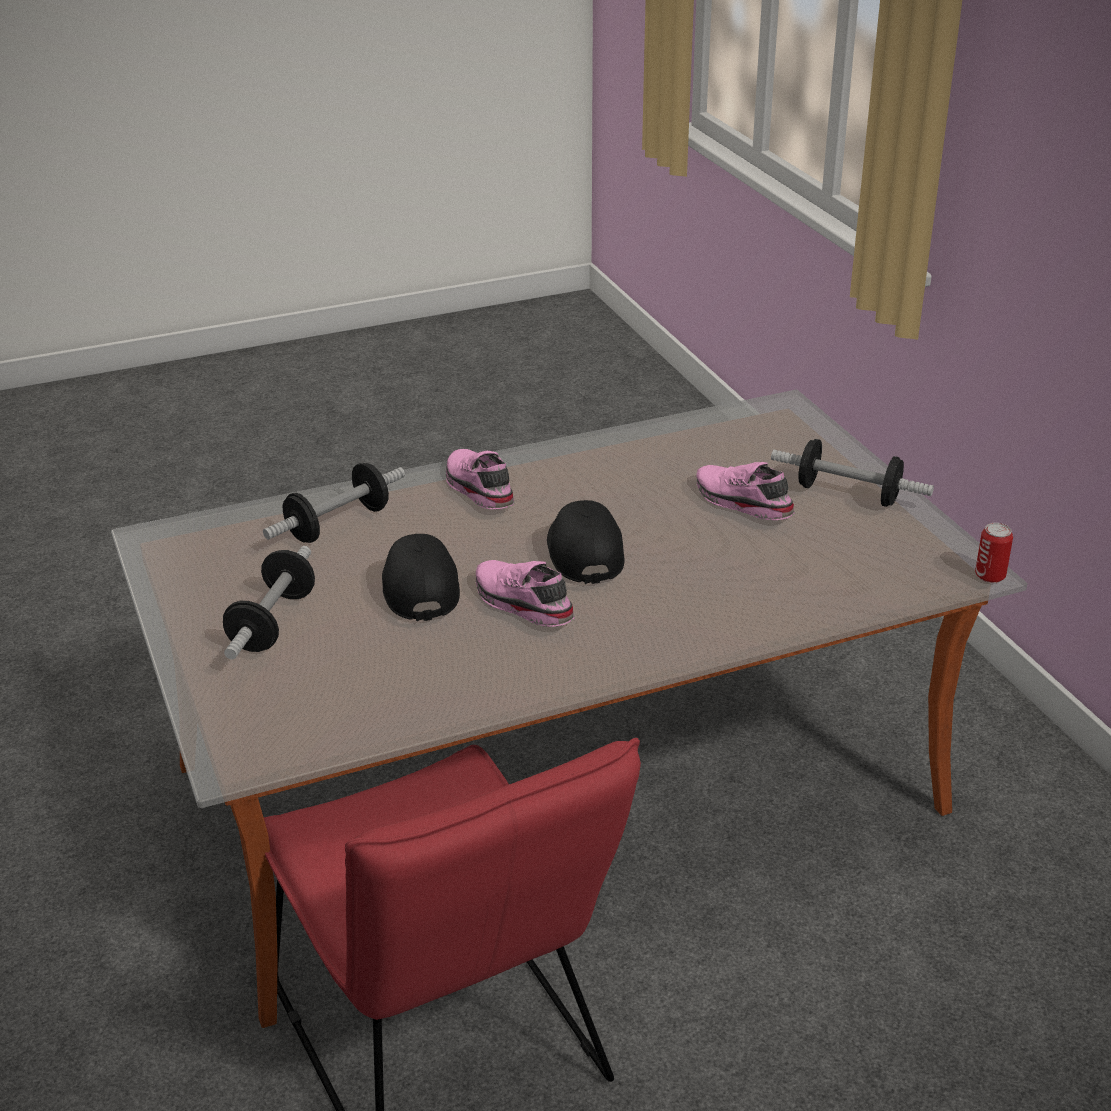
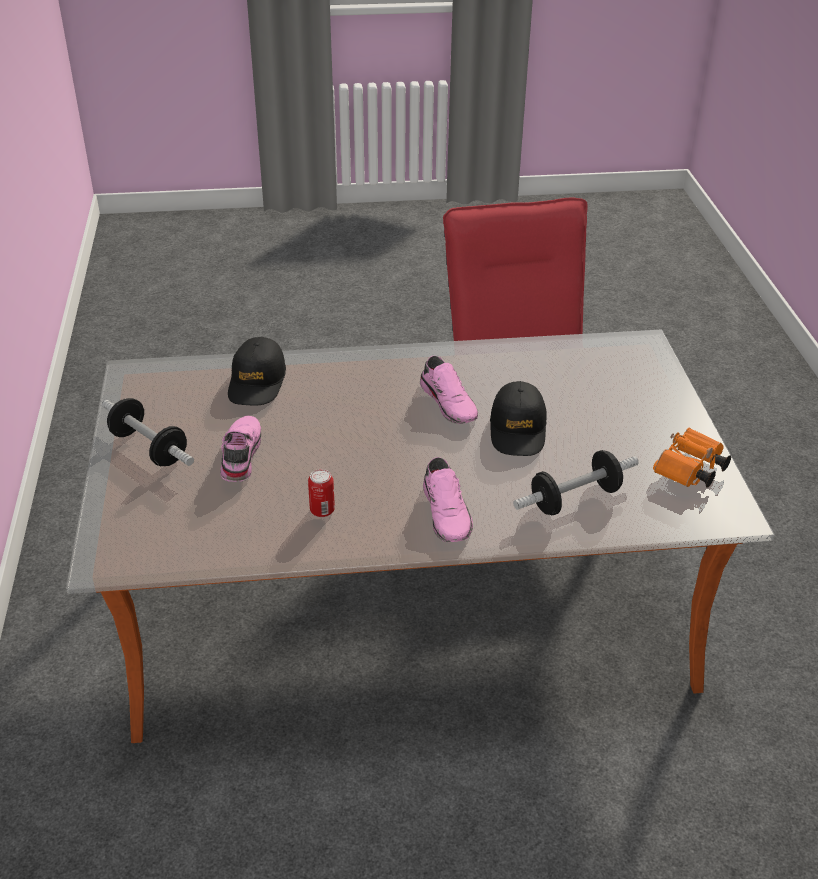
camera: 165 degrees left, 5 degrees up
dumbbell [223,546,315,659] -> none
black cap [547,500,625,584] -> black cap moved to [228,337,286,406]
pink shoe [696,462,795,520] -> pink shoe turned 150 degrees counterclockwise [220,416,261,482]
can [975,523,1013,583] -> can moved to [308,469,335,517]
none -> orange binoculars [653,428,731,487]

